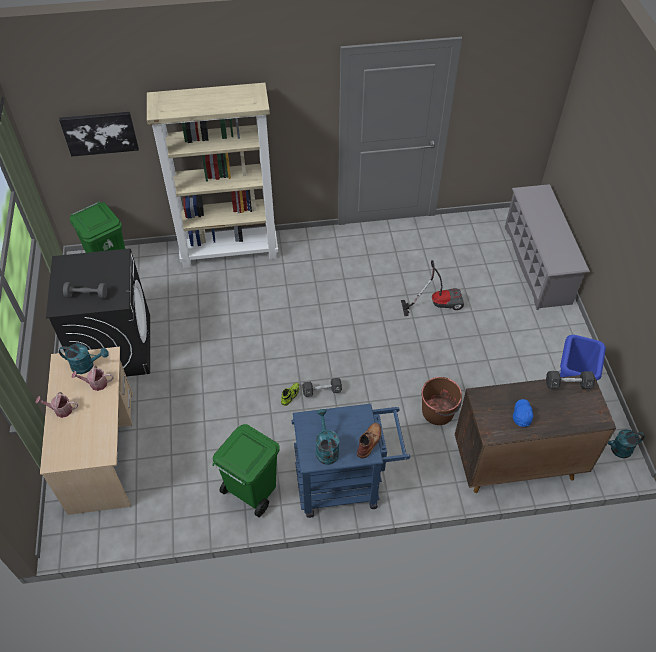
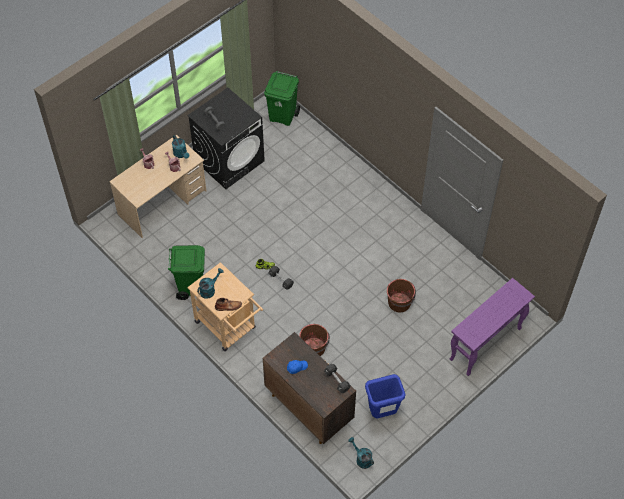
camera: 55 degrees right, 5 degrees up
picture [59,112,139,157] -> none
beige bookcase [147,83,278,268] -> none
blue cart [292,404,410,518] -> beige cart [187,262,263,351]
vacuum cleaner [401,260,464,316] -> brown bucket [387,279,416,312]
grey shoe rack [505,184,590,310] -> purple console table [450,278,535,376]

